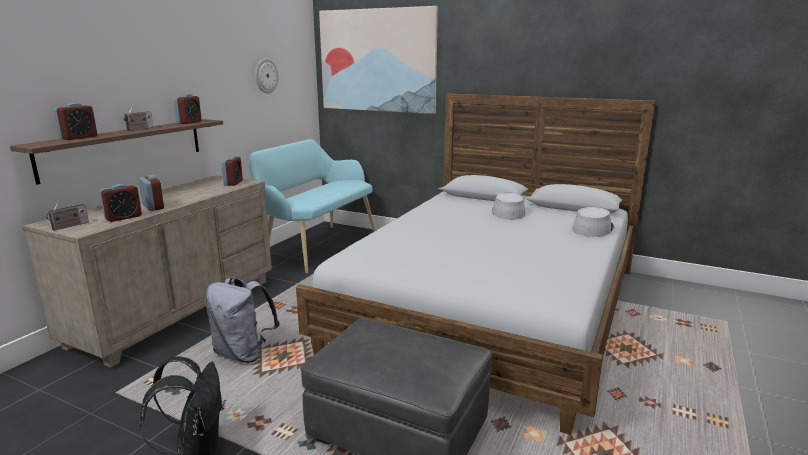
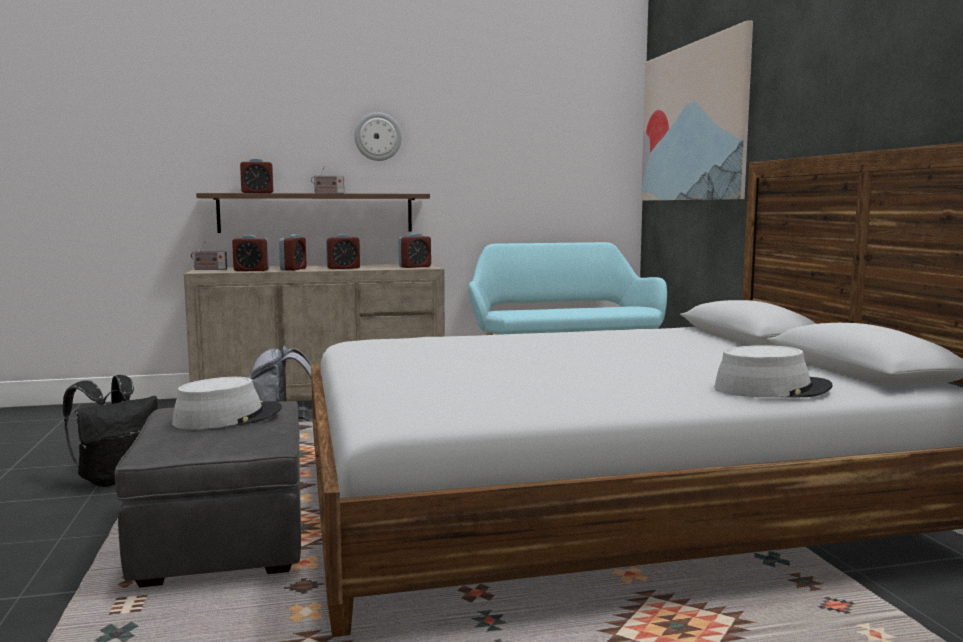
camera: 50 degrees right, 10 degrees down
alarm clock [174,94,202,124] -> alarm clock moved to [326,234,360,269]
wall clock [255,58,279,94] -> wall clock moved to [354,112,402,161]
grey hat [492,193,526,220] -> grey hat moved to [172,377,282,429]

